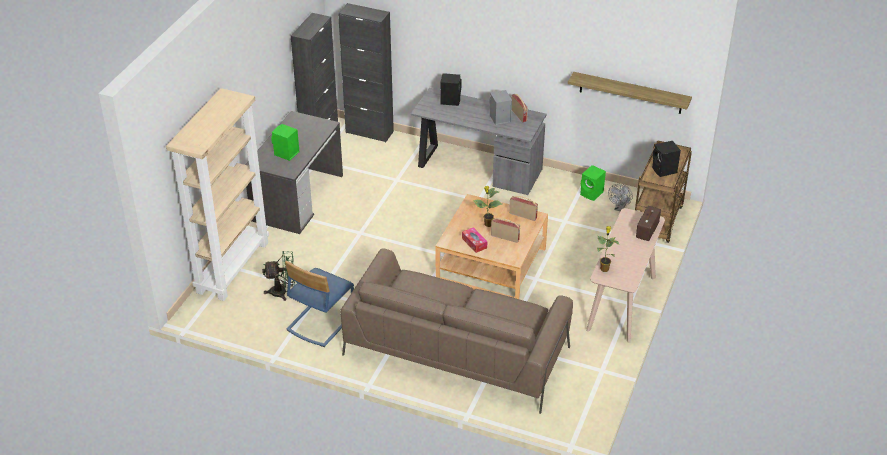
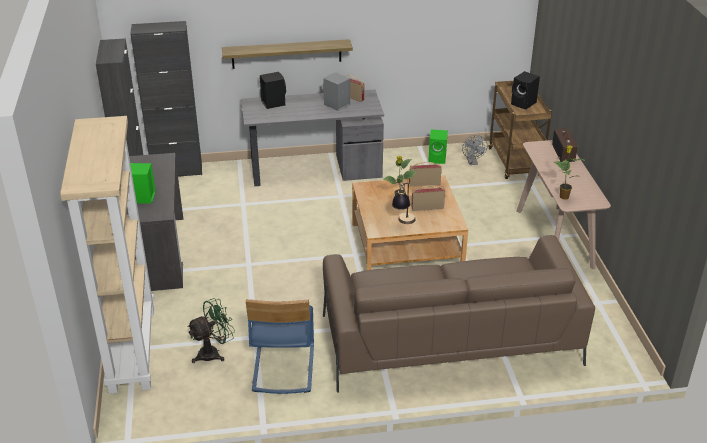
camera: 30 degrees left, 5 degrees down
tissue box [462,227,487,253] -> table lamp [392,183,416,224]
shelf [568,72,692,114] -> shelf moved to [222,39,353,69]

